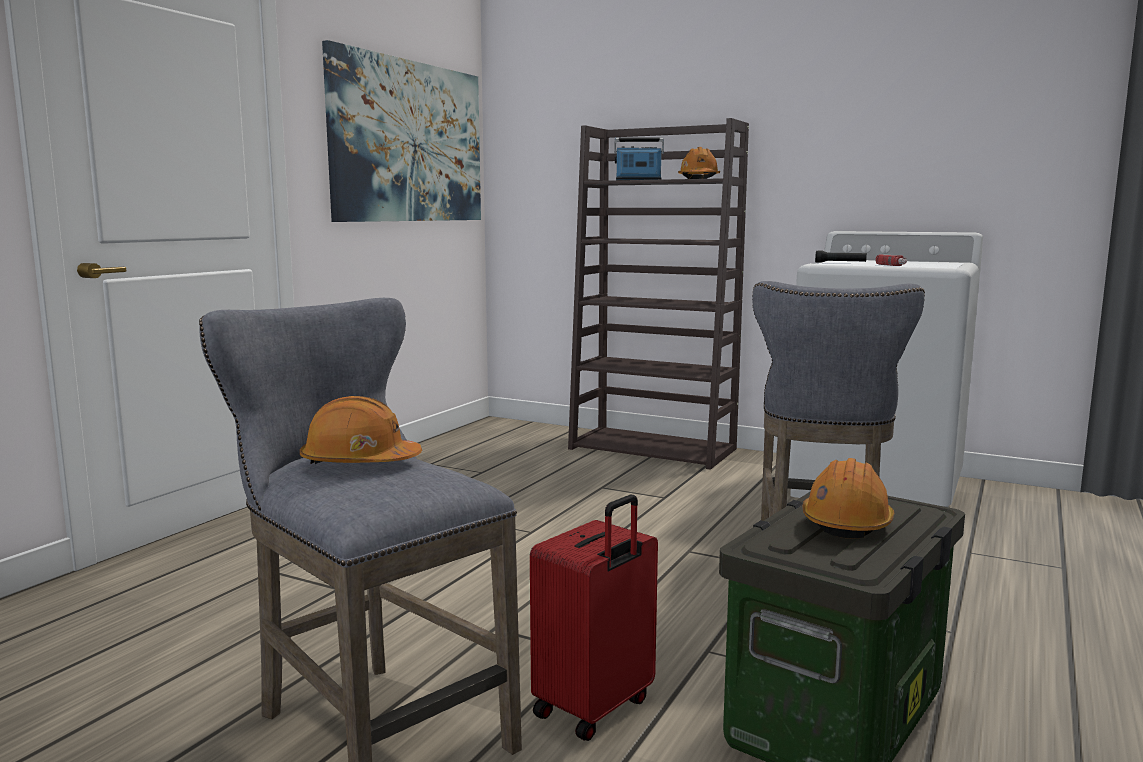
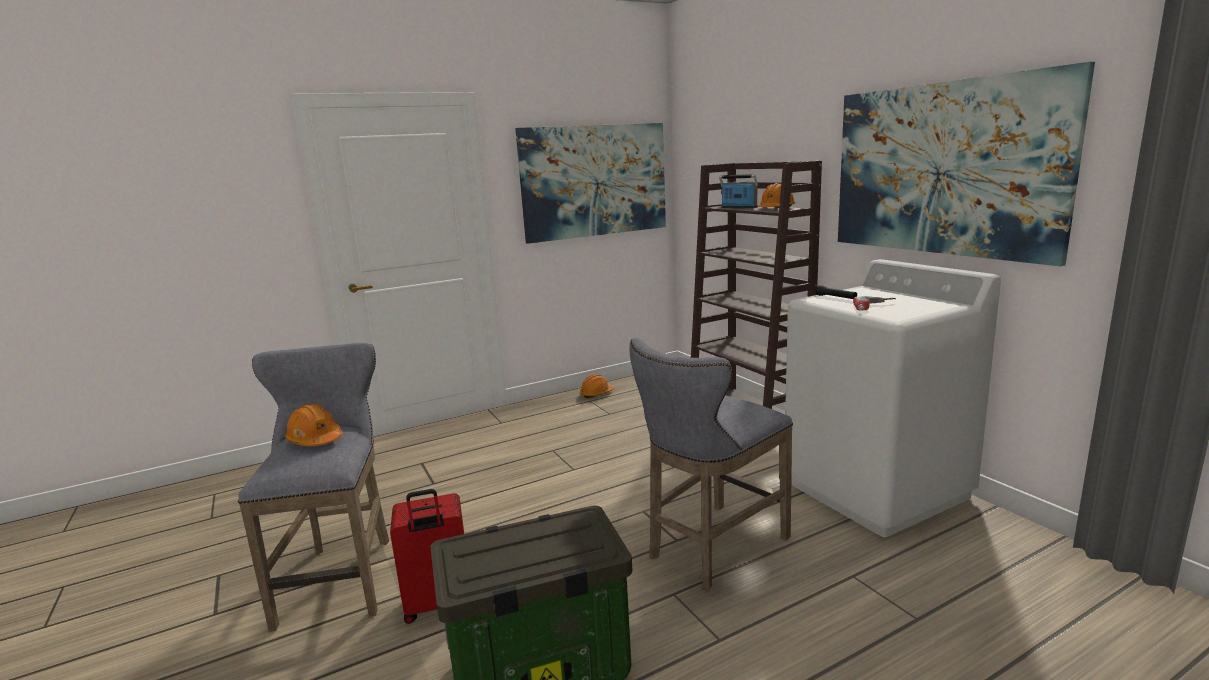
camera: 35 degrees right, 5 degrees up
orange hard hat [803,458,894,538] -> orange hard hat moved to [580,375,614,398]
none -> picture [838,62,1095,266]

